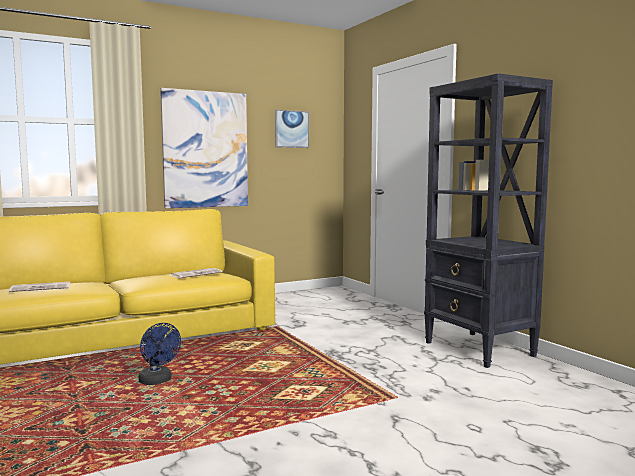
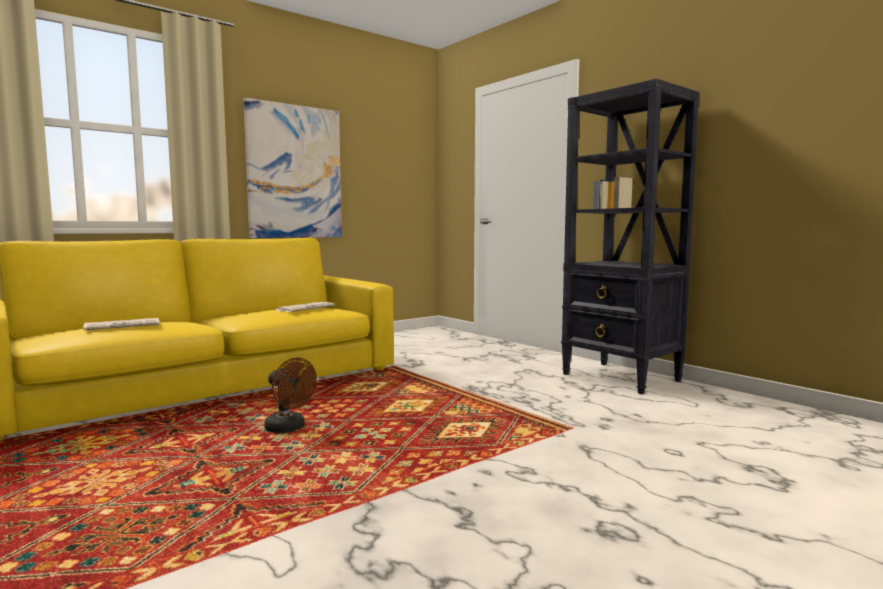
camera: 10 degrees left, 0 degrees up
blue fan [138,323,181,385] -> brown fan [264,358,317,433]
picture [275,110,309,148] -> none

